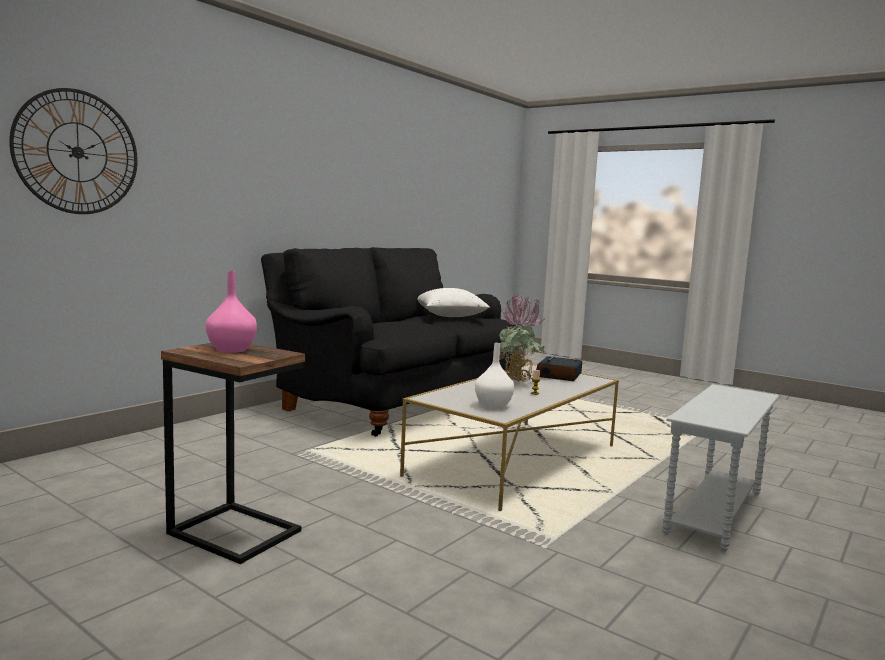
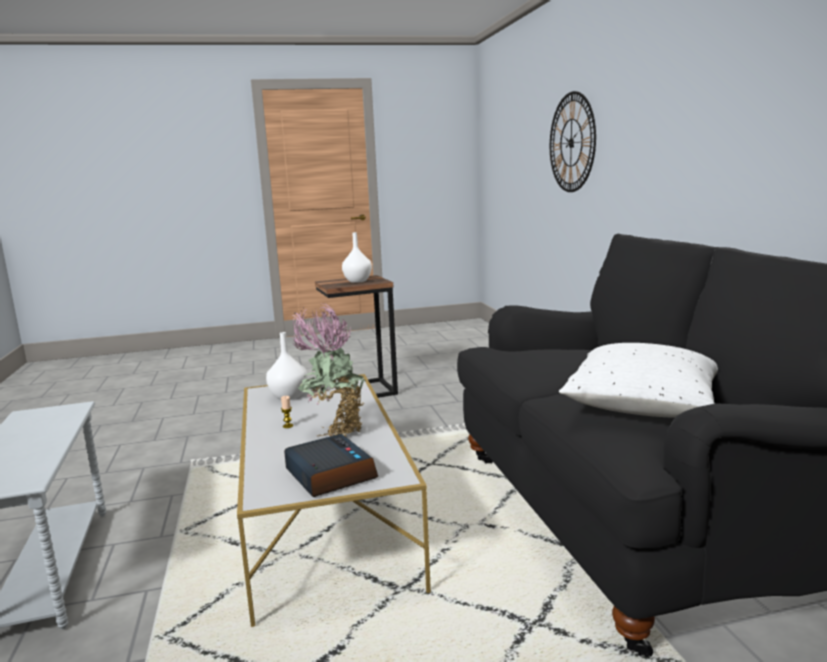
camera: 130 degrees right, 5 degrees up
pink vase [206,271,257,353] -> white vase [342,232,372,283]

